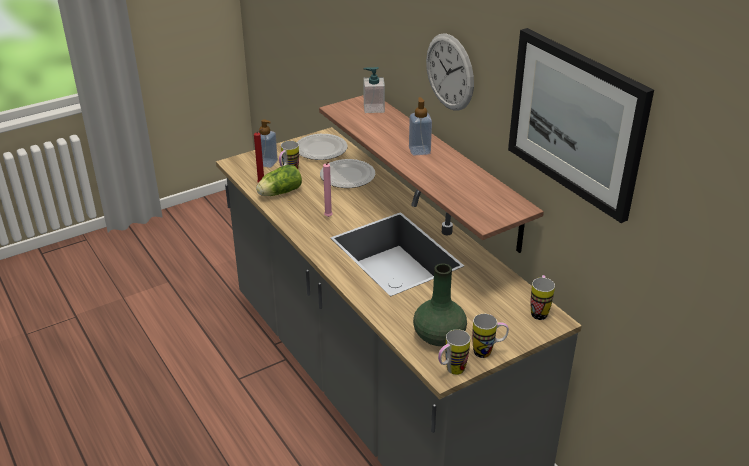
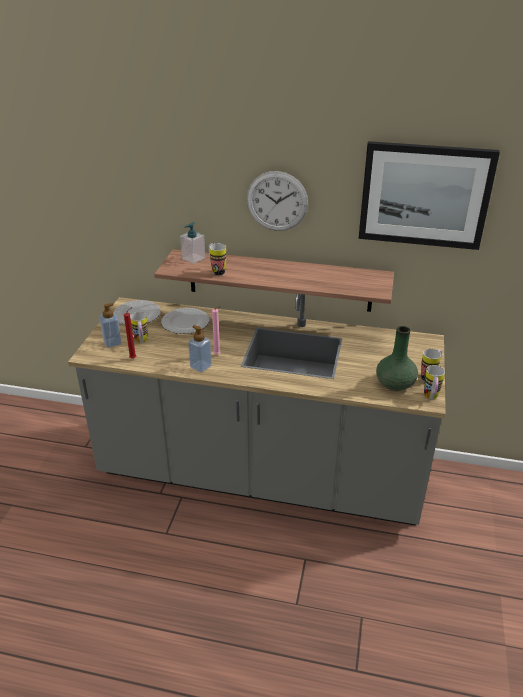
camera: 45 degrees left, 0 degrees up
lettuce [256,165,302,196] -> none
soap dispenser [409,97,432,156] -> soap dispenser moved to [188,325,212,372]
mug [531,275,555,320] -> mug moved to [209,243,226,275]

